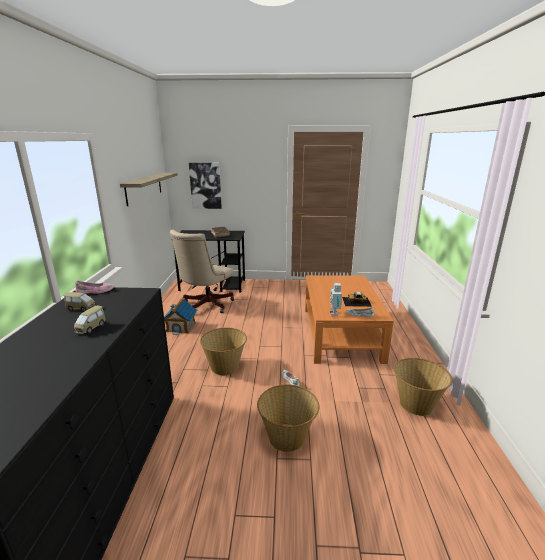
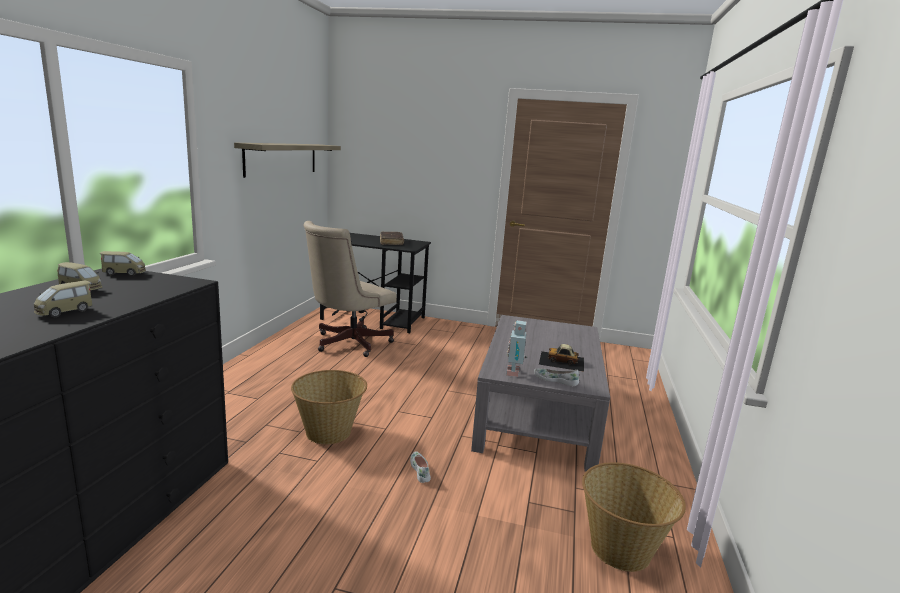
camera: 10 degrees right, 5 degrees down
pink shoe [75,281,114,294] -> toy car [100,251,146,276]
toy house [164,298,197,335] -> none
picture [189,163,222,209] -> none
basket [257,385,319,452] -> none
orange coffee table [305,275,394,364] -> grey coffee table [471,315,610,472]

